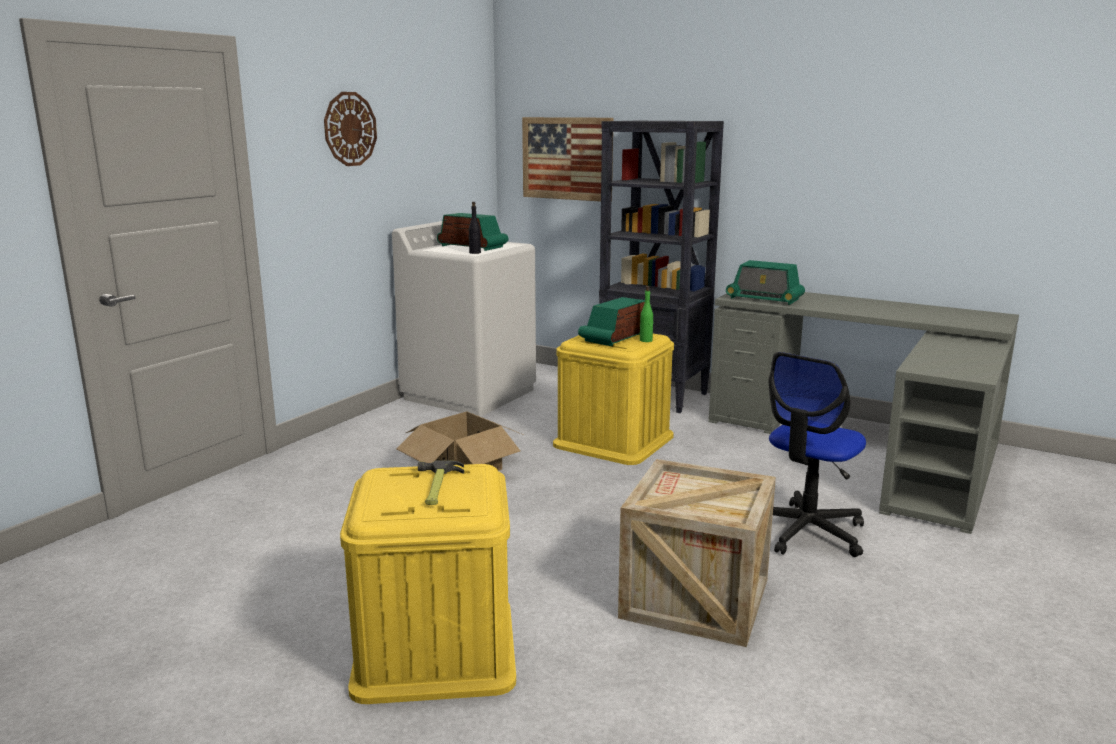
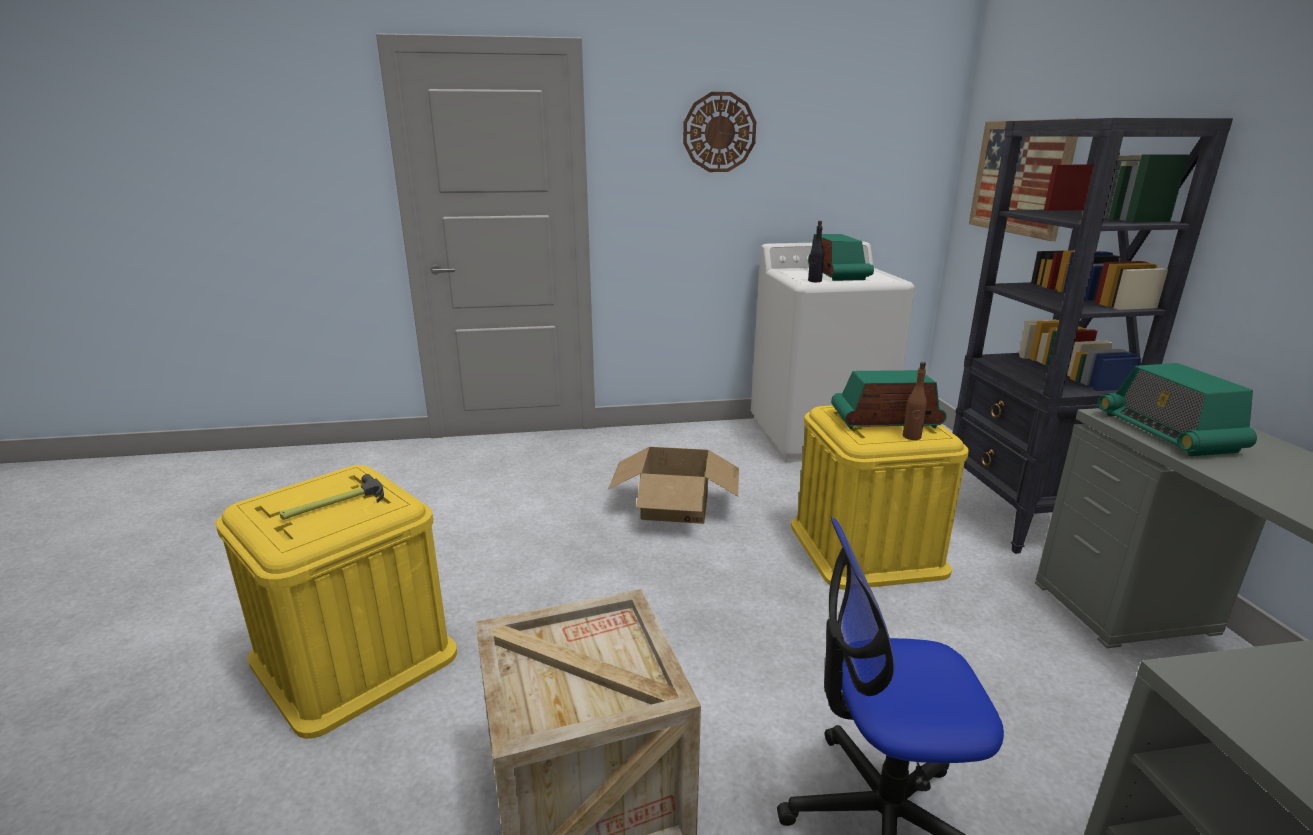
camera: 50 degrees right, 5 degrees up
green bottle [640,286,653,342] -> brown bottle [903,362,927,440]

